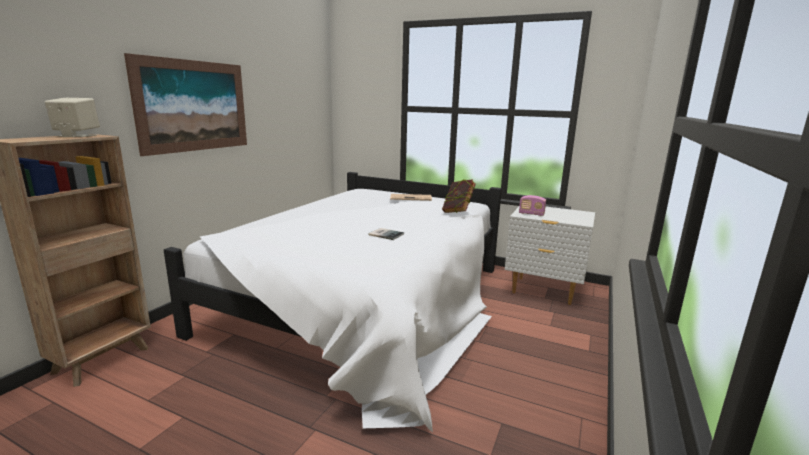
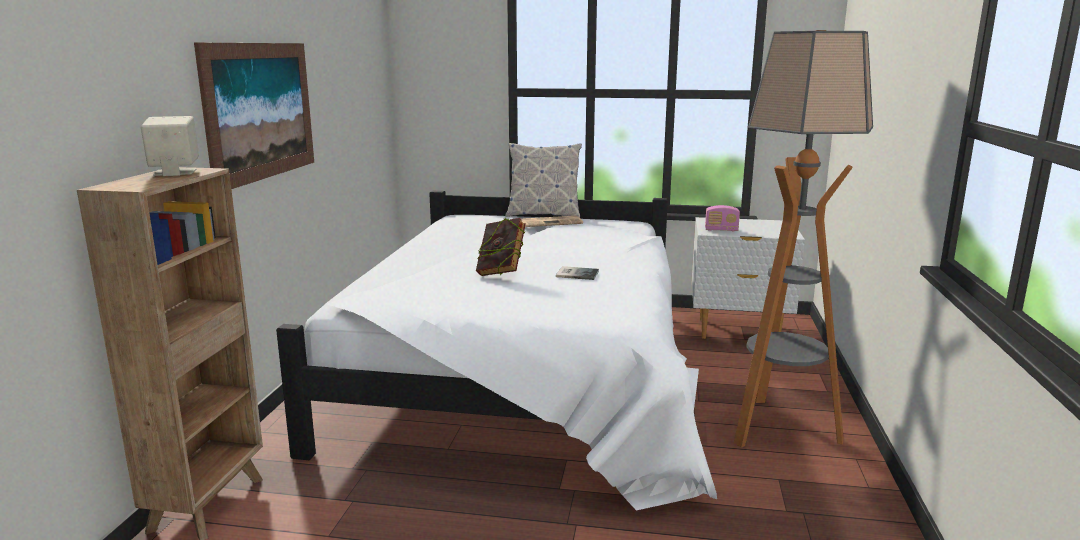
camera: 15 degrees left, 0 degrees up
book [442,179,476,213] -> book moved to [476,217,526,276]
none -> pillow [505,143,582,218]
none -> floor lamp [734,30,873,448]

